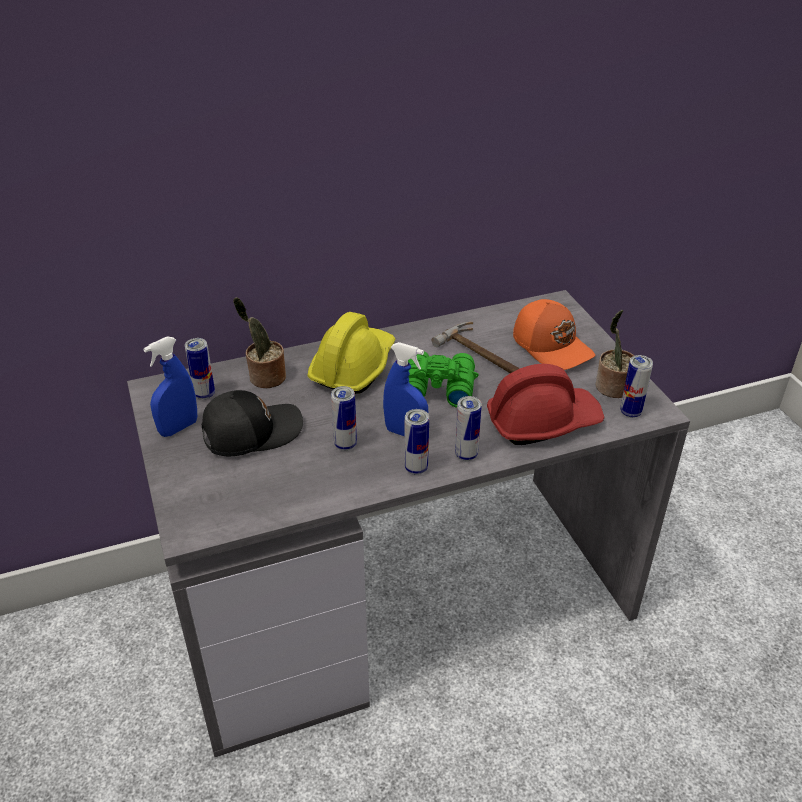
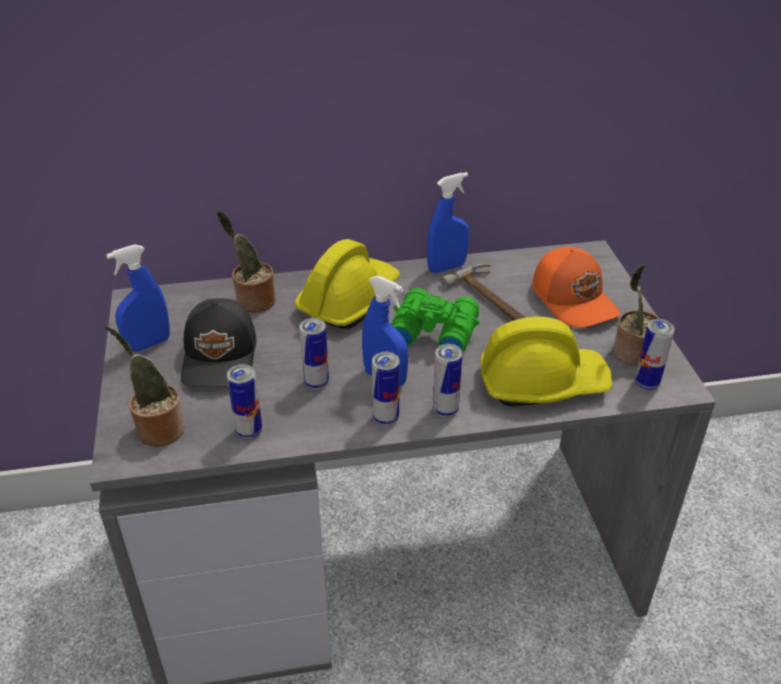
camera: 10 degrees right, 0 degrees up
can [185,338,215,400] -> can moved to [227,364,262,439]
black cap [202,390,303,456] -> black cap turned 105 degrees clockwise [181,298,257,387]
red hard hat [487,364,604,445] -> yellow hard hat [481,317,612,406]
none -> potted plant [105,325,185,447]
none -> blue spray bottle [427,172,469,273]

